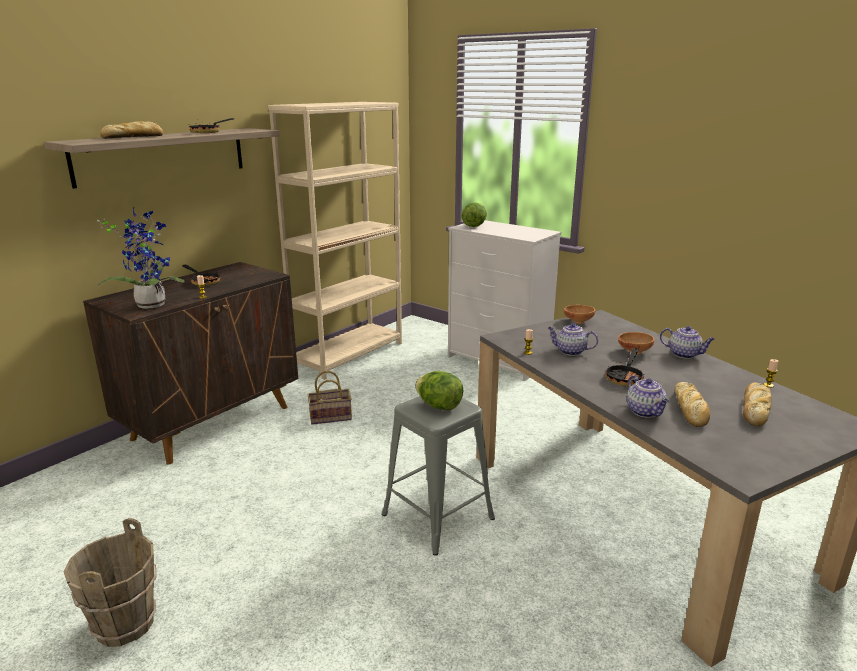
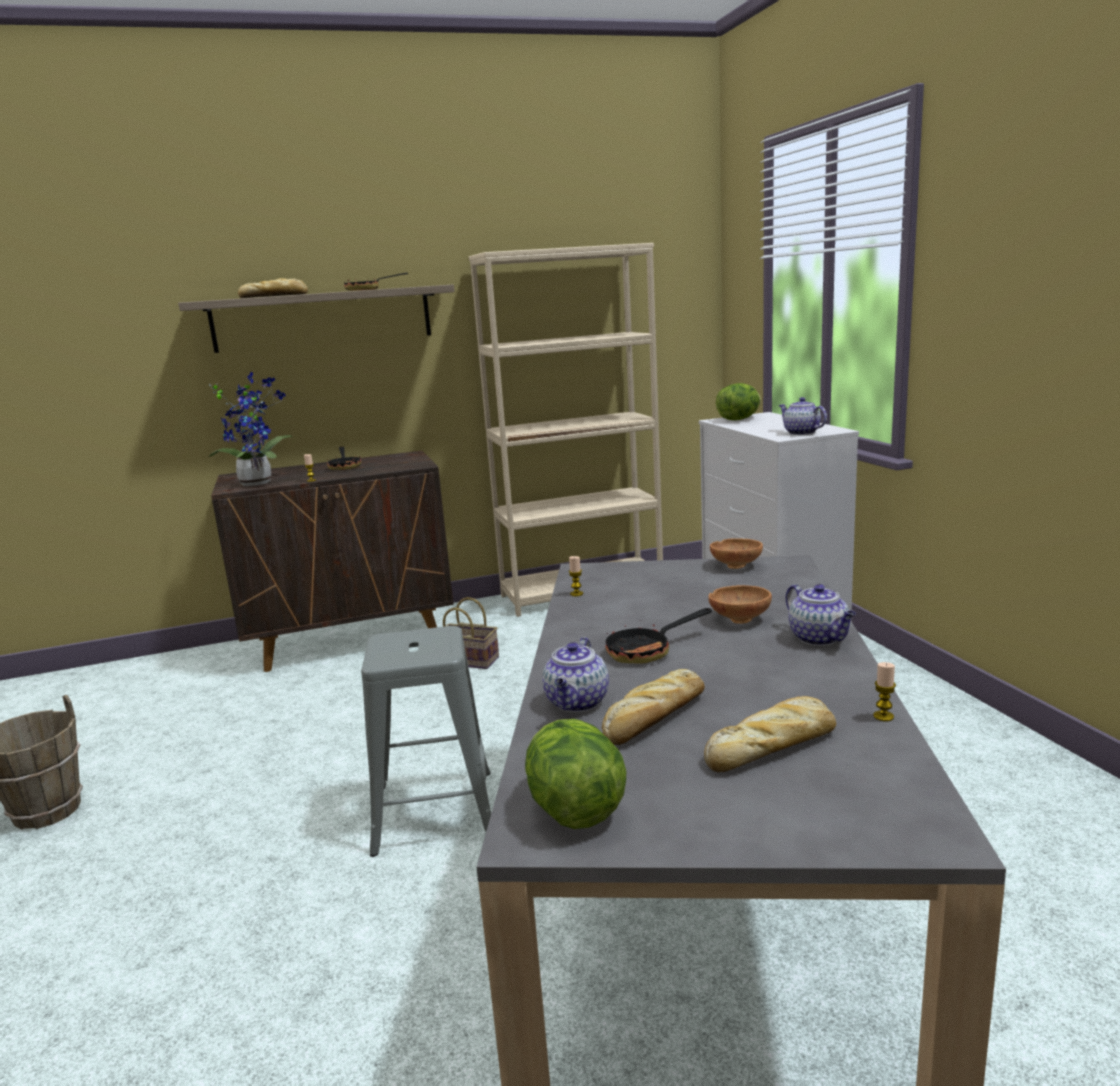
camera: 35 degrees right, 5 degrees down
lettuce [415,371,464,410] -> lettuce moved to [525,719,626,829]
teapot [548,323,598,356] -> teapot moved to [779,397,827,435]

